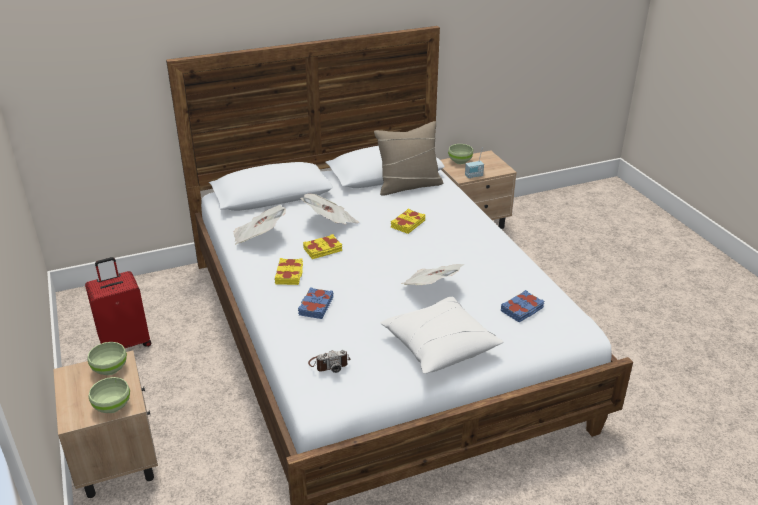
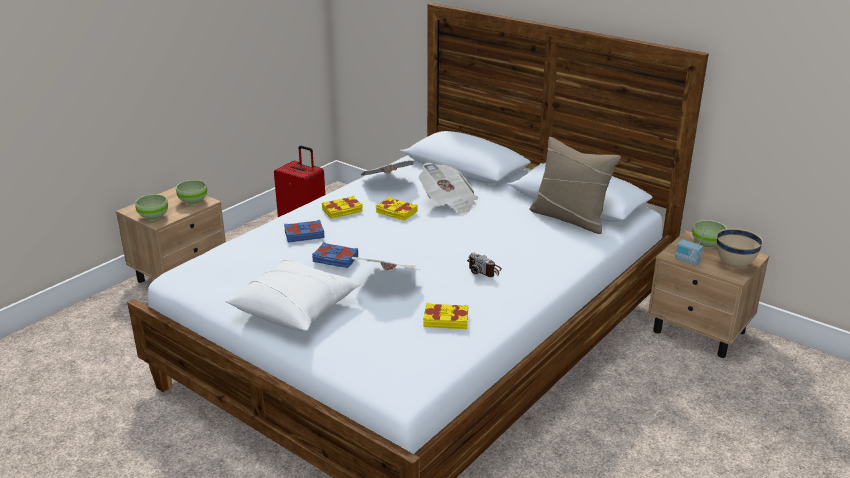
camera: 60 degrees right, 5 degrees down
camera [308,350,350,373] -> camera moved to [467,253,502,277]
yellow book [391,209,425,234] -> yellow book moved to [423,303,469,329]
blue book [501,290,544,323] -> blue book moved to [312,242,358,268]
none -> beige bowl [717,228,763,267]

